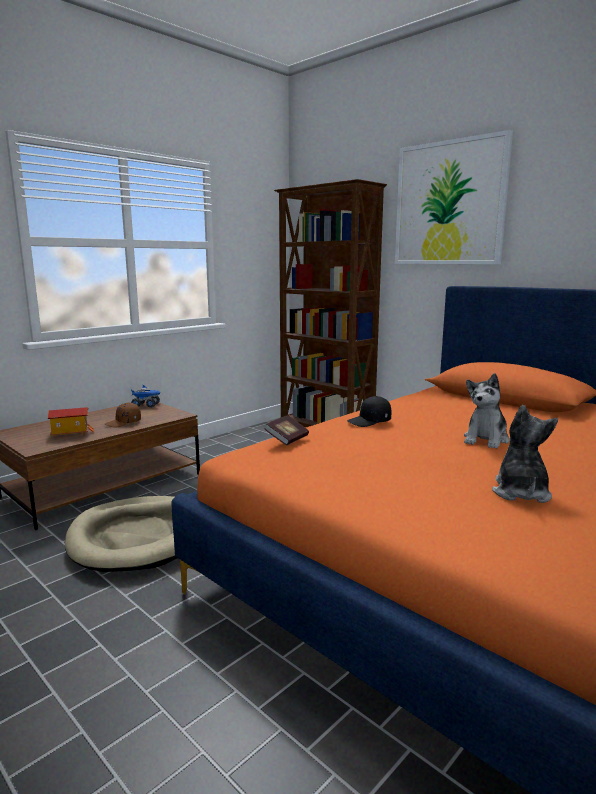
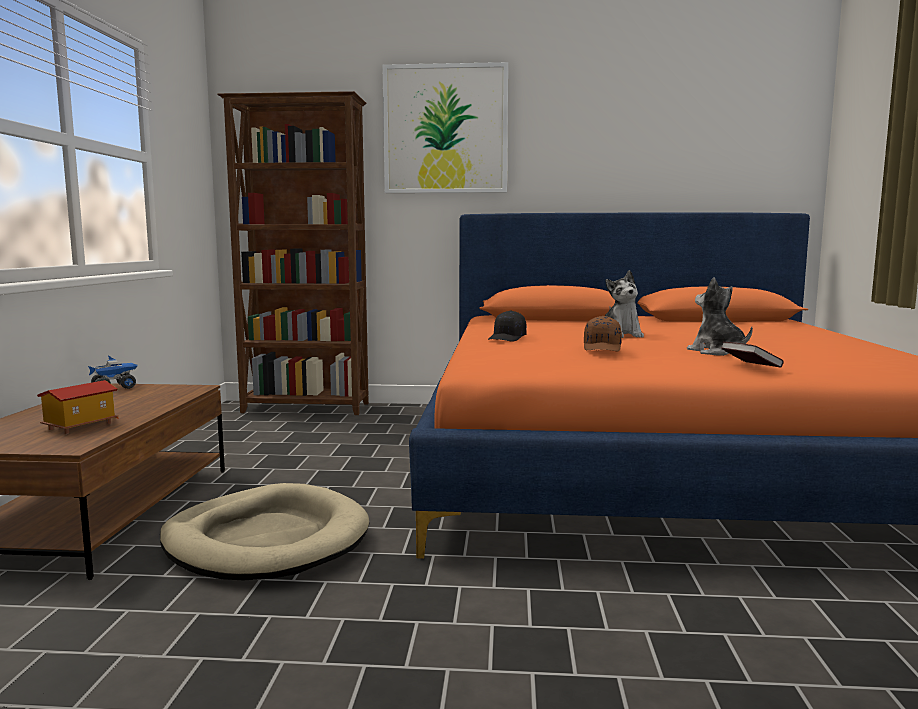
camera: 40 degrees left, 5 degrees down
brown cap [105,403,141,428] -> brown cap moved to [584,316,622,351]
book [264,415,309,445] -> book moved to [721,342,784,368]

